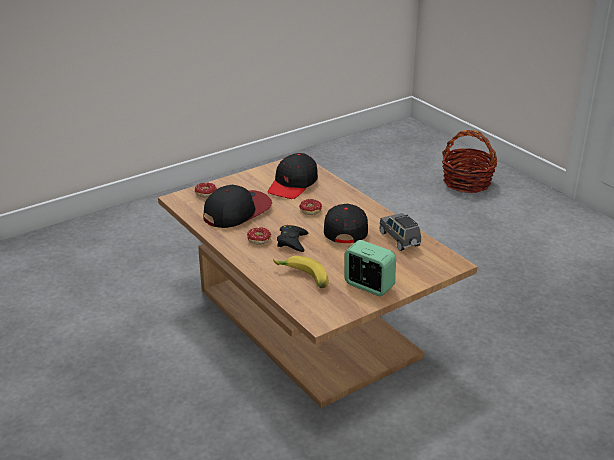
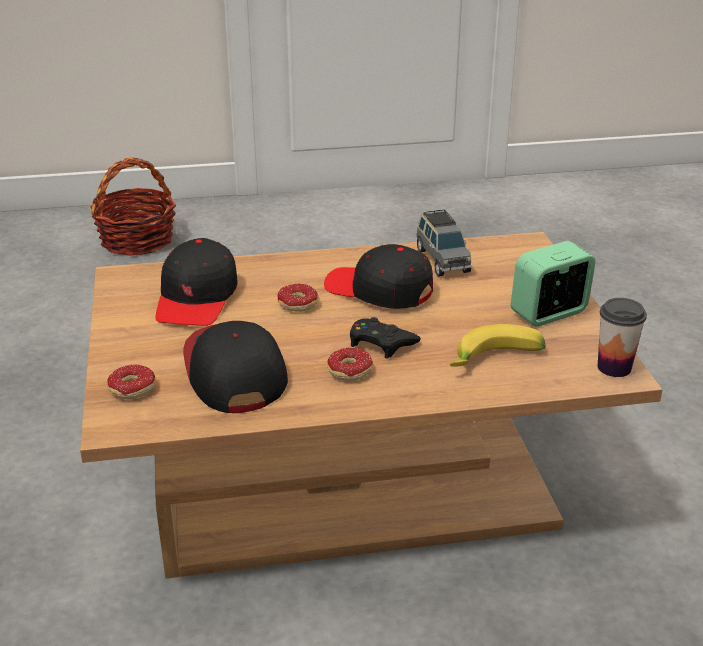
camera: 65 degrees left, 0 degrees up
black cap [268,153,318,199] -> black cap turned 45 degrees clockwise [155,238,238,326]
grey toy car [379,213,421,251] -> grey toy car turned 105 degrees counterclockwise [417,209,472,277]
none -> cup [598,298,647,377]

